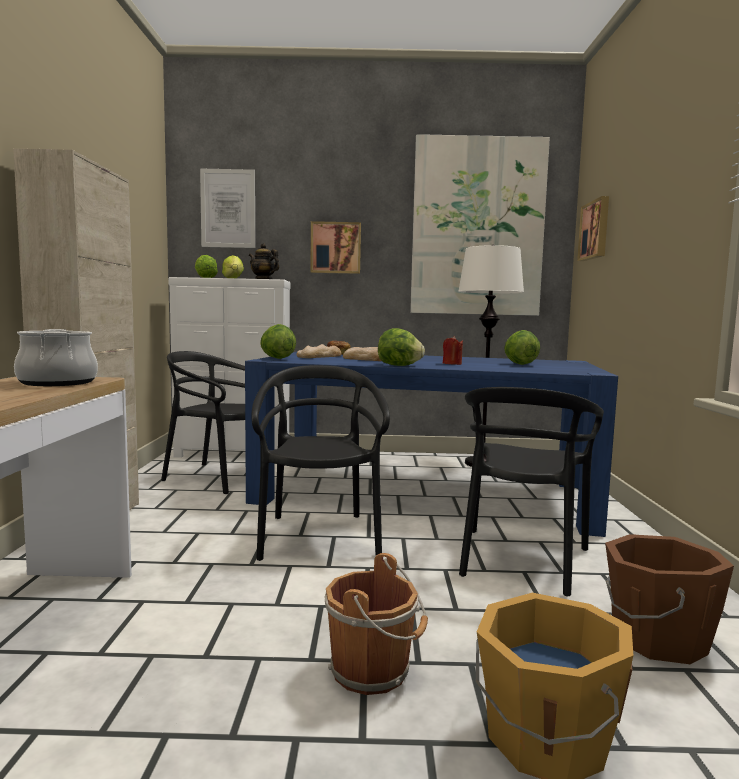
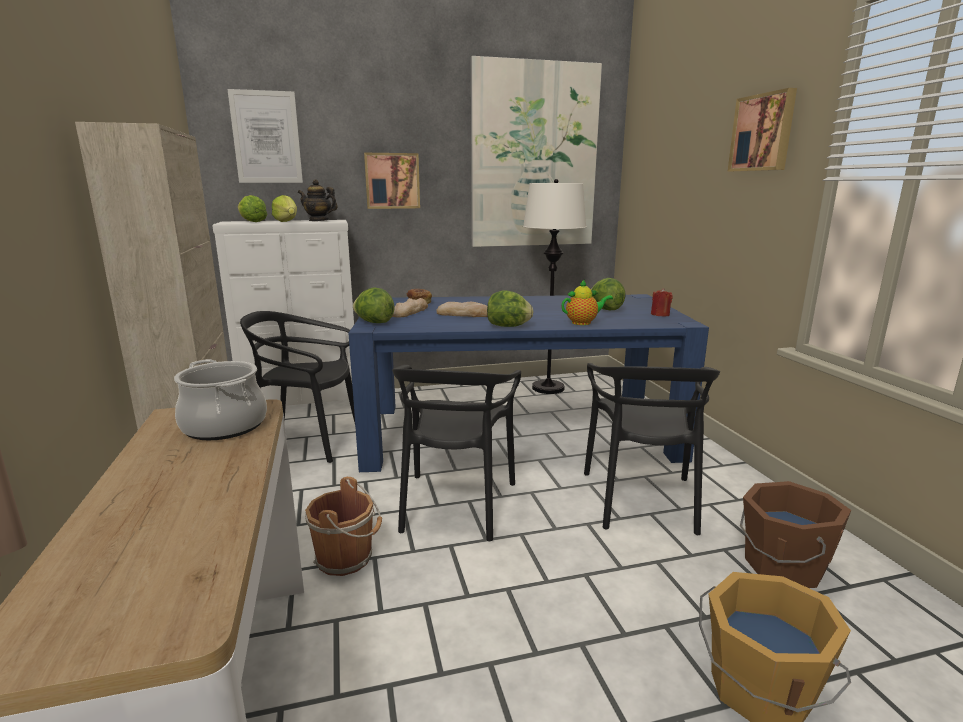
camera: 15 degrees left, 10 degrees up
black chair [251,365,390,561] -> black chair turned 150 degrees counterclockwise [392,365,521,541]
brown bucket [325,553,428,695] -> brown bucket moved to [305,477,382,576]
red candle [443,336,463,365] -> red candle moved to [651,288,673,316]
picture [577,196,609,261] -> picture moved to [727,88,797,172]
none -> teapot [561,279,613,325]

